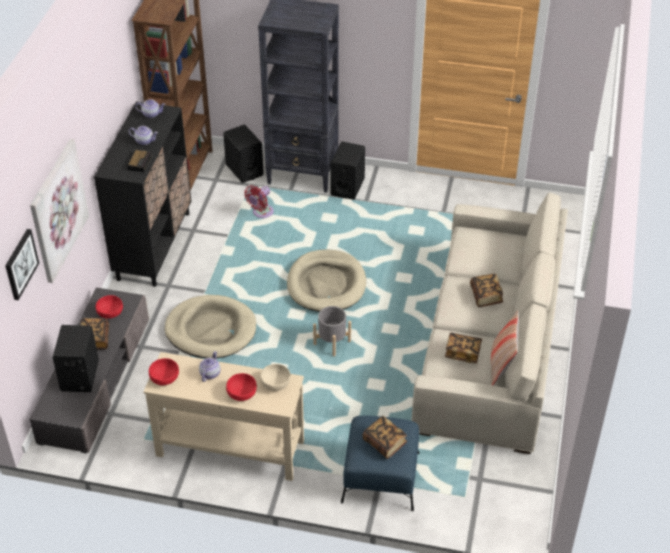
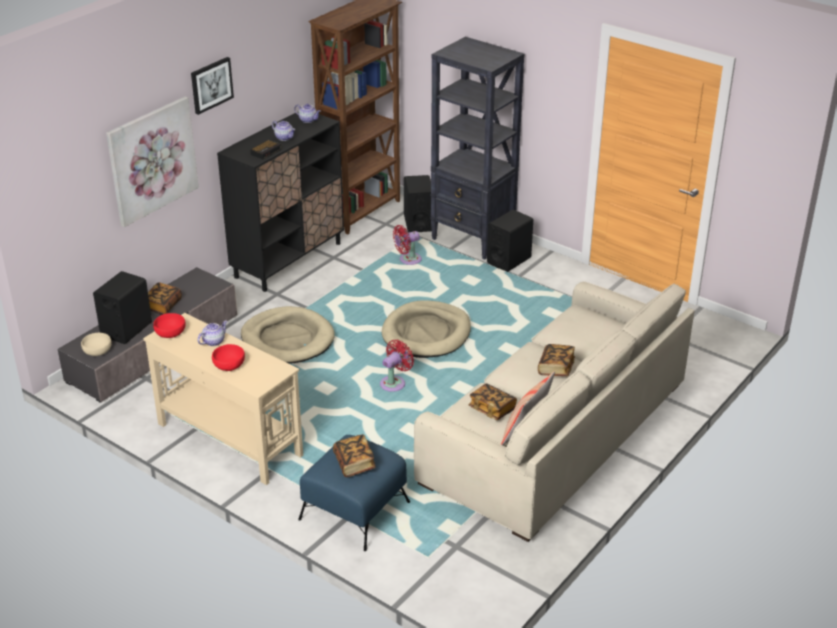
camera: 25 degrees right, 10 degrees down
picture [5,229,39,300] -> picture moved to [191,57,234,115]
red bowl [96,295,123,319] -> none
beige bowl [260,364,291,391] -> beige bowl moved to [81,333,112,356]
grey planter [313,306,351,357] -> red fan [380,340,414,392]

